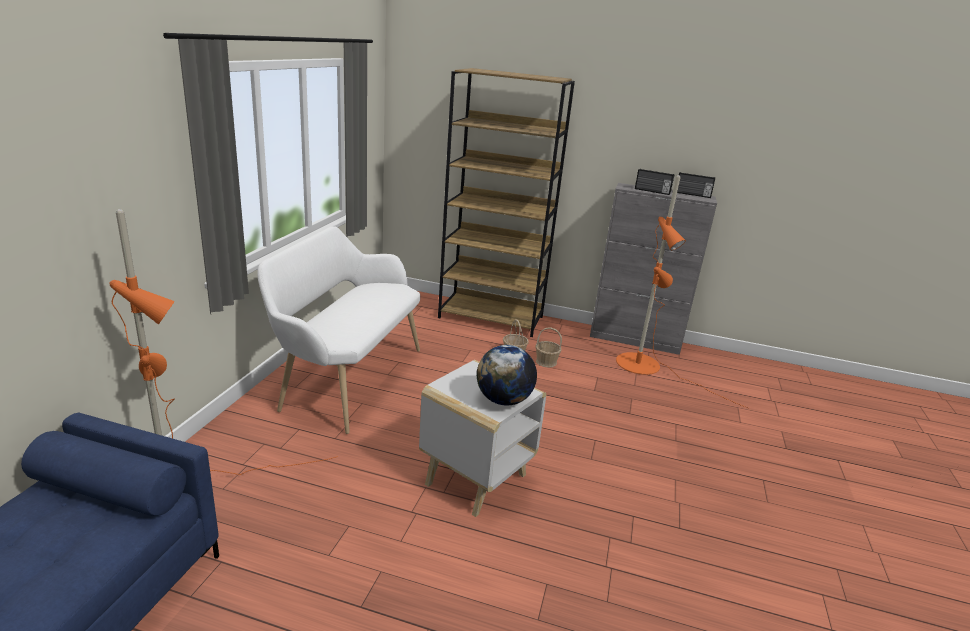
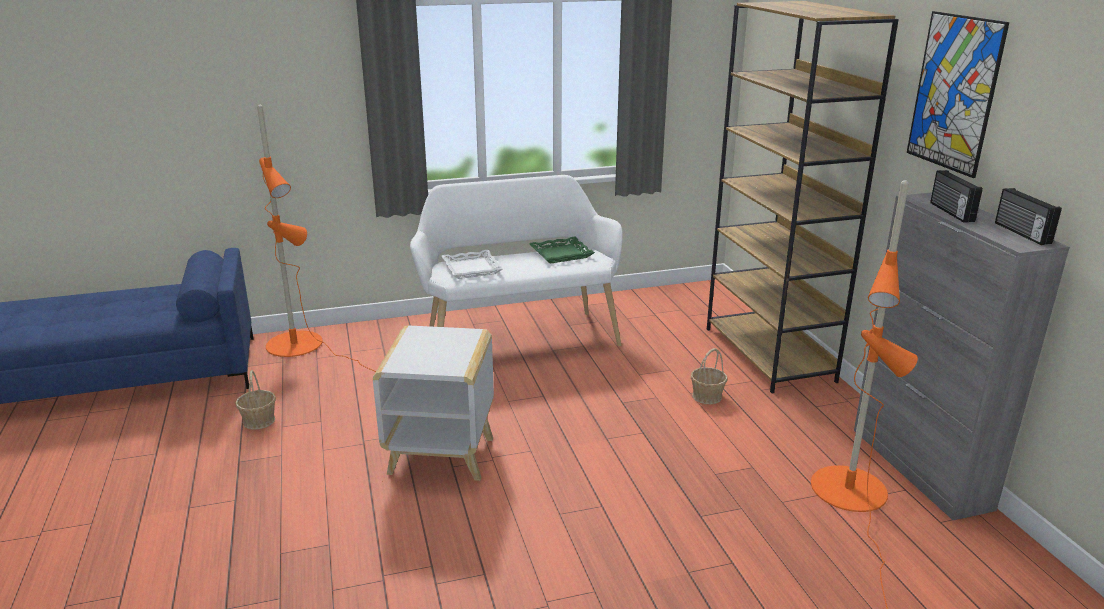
camera: 60 degrees right, 0 degrees up
globe [477,345,537,406] -> none
basket [535,328,562,368] -> basket moved to [235,370,276,430]
none -> white tray [442,250,503,279]
none -> green tray [529,237,595,264]
none -> picture [907,11,1010,178]

